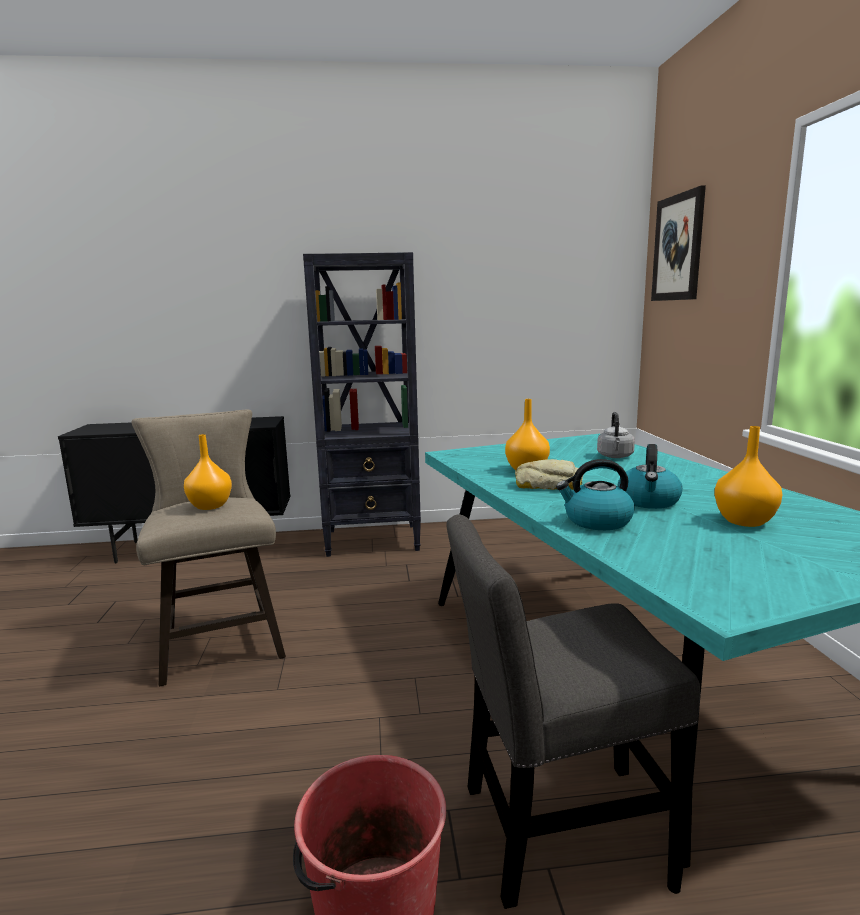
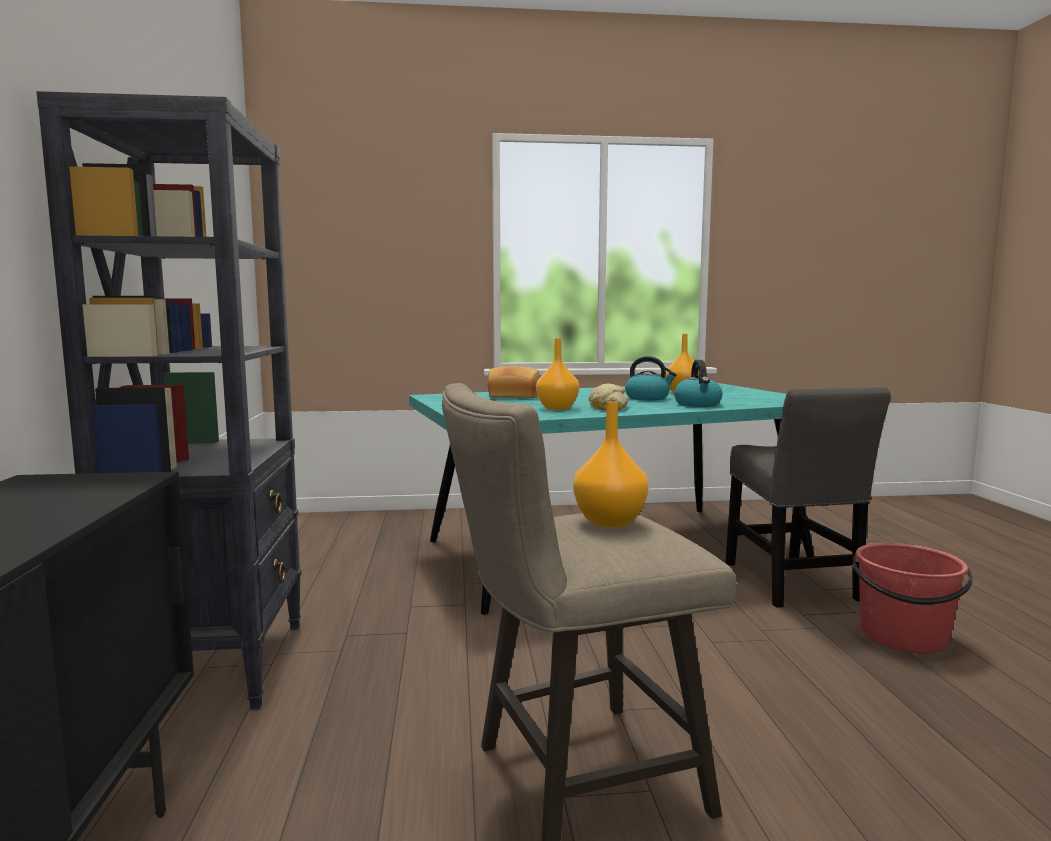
camera: 90 degrees left, 5 degrees down
grey kettle [597,412,635,458] -> bread [487,366,540,398]
picture [651,185,706,301] -> none

